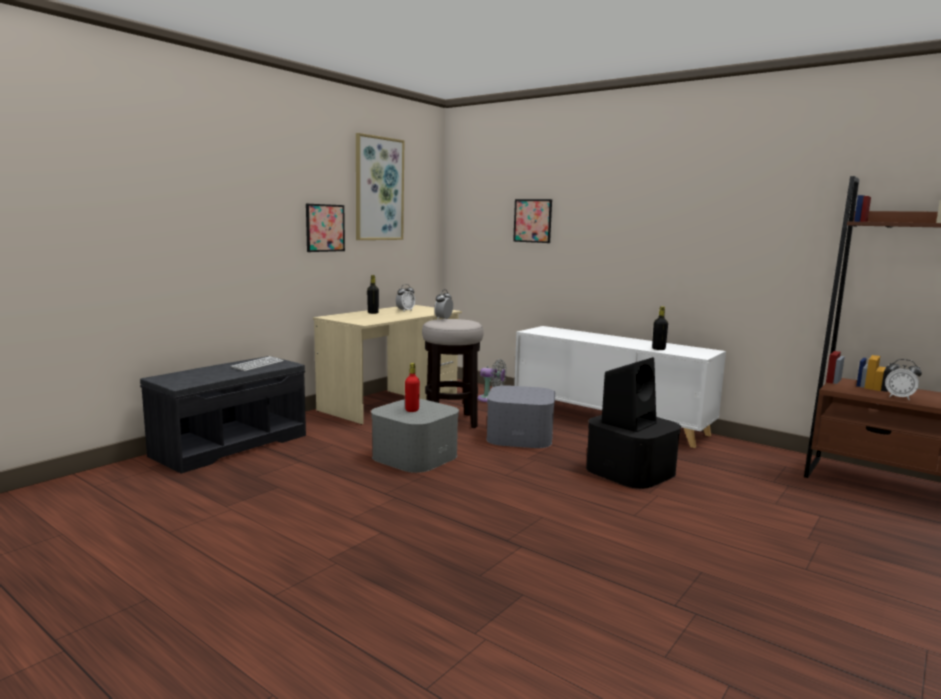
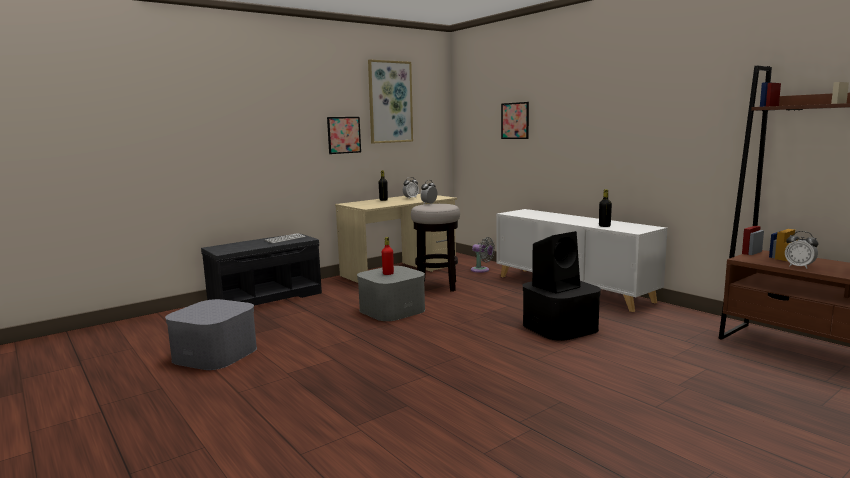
camera: 15 degrees right, 0 degrees up
grey storage box [486,385,555,448] -> grey storage box moved to [165,299,257,370]

